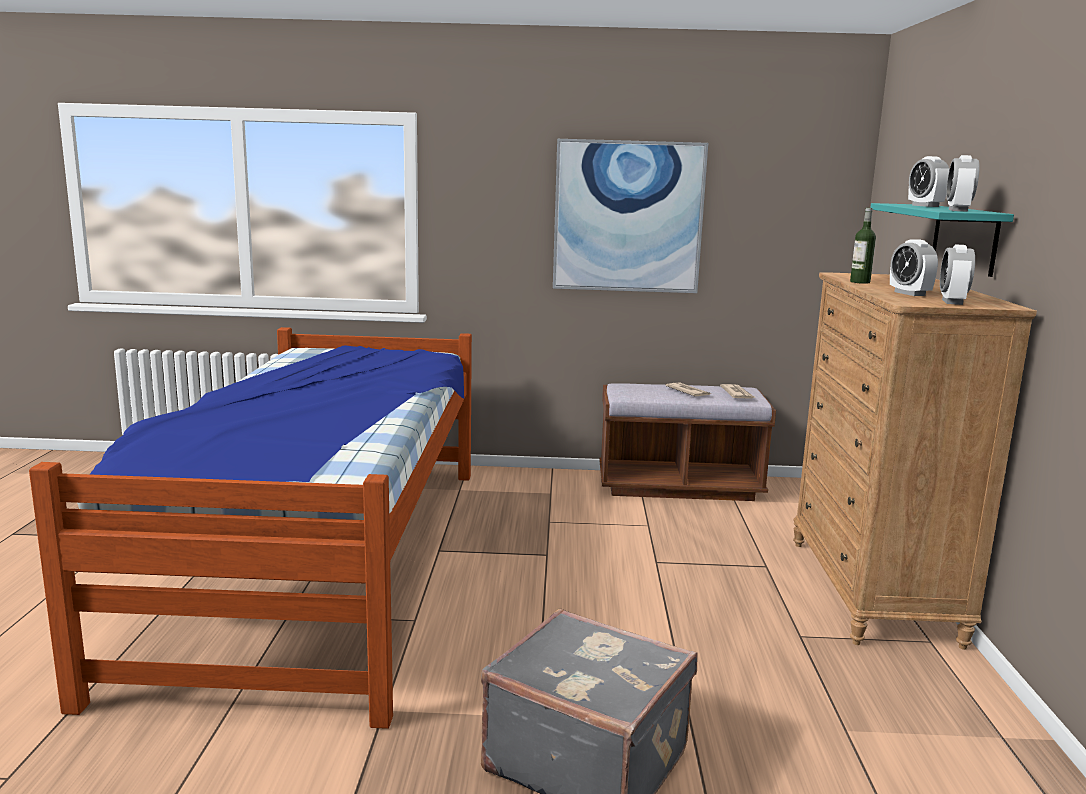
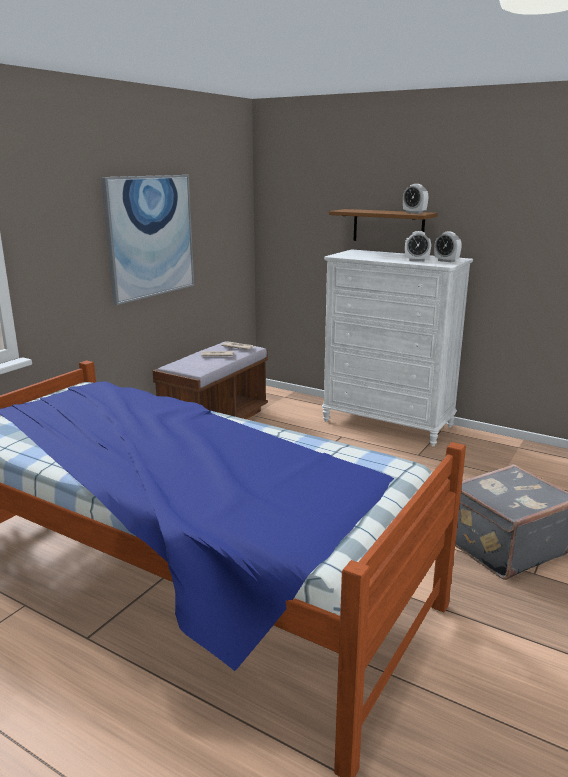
camera: 60 degrees left, 5 degrees up
brown dresser [793,272,1037,650] -> white dresser [322,249,473,446]
bottle [850,208,876,284] -> none
turquoise shelf [870,203,1014,277] -> brown shelf [329,209,437,241]
alarm clock [908,156,949,207] -> none

